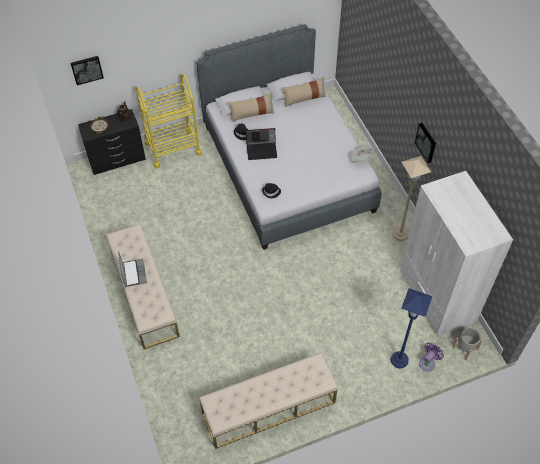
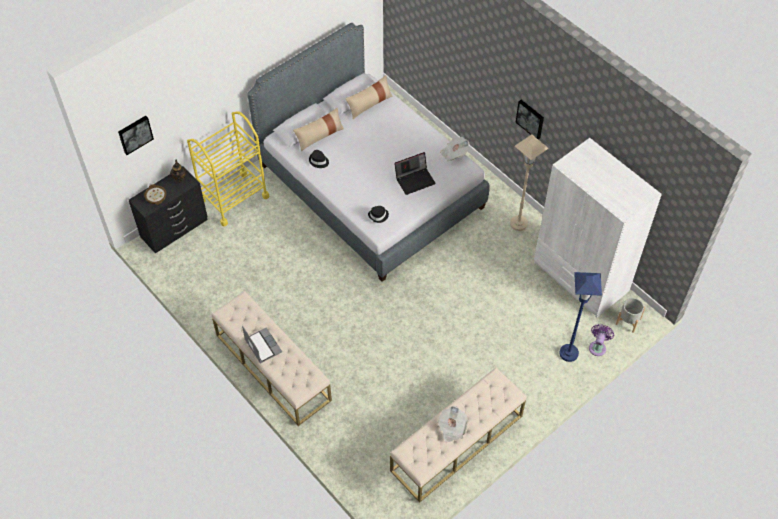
camera: 20 degrees left, 0 degrees up
laptop [246,128,277,160] -> laptop moved to [394,152,436,195]
none -> newspaper [438,406,468,442]

